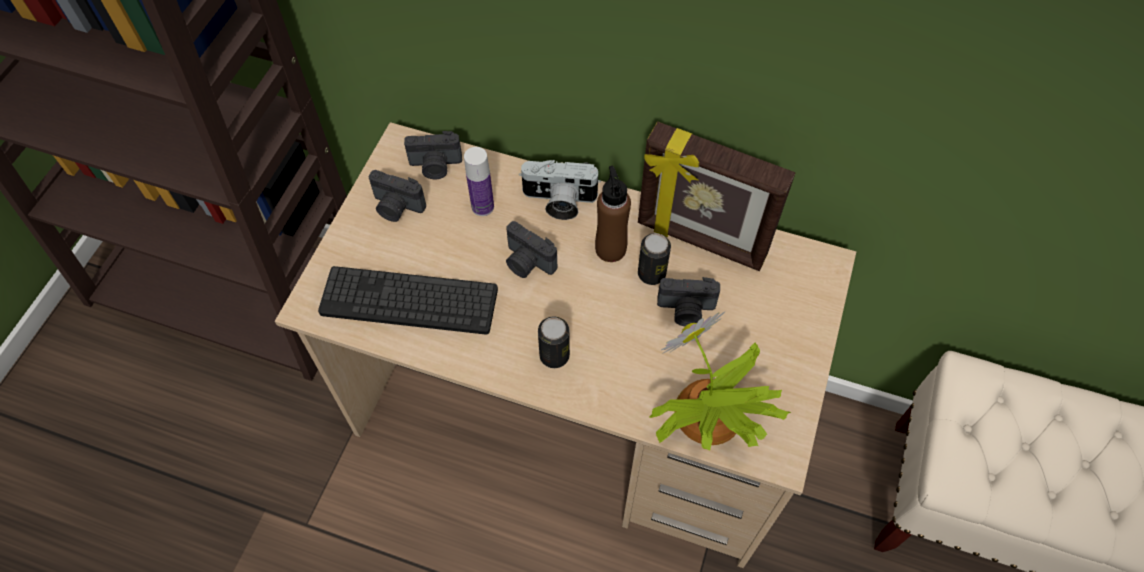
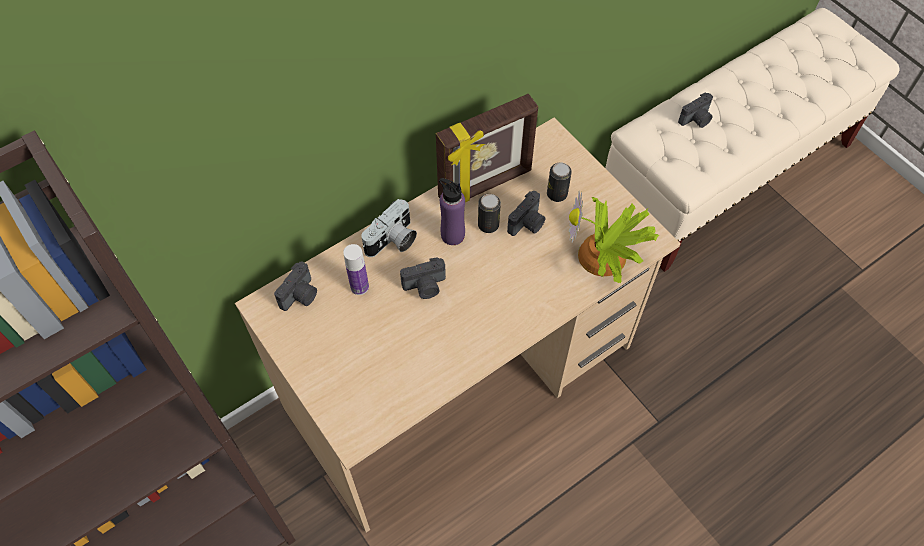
camera: 55 degrees left, 0 degrees up
keyboard [318,266,498,335] -> none
camera [368,170,426,222] -> camera moved to [678,92,713,128]
can [538,317,570,368] -> can moved to [547,162,572,202]
brown bottle [595,166,631,262] -> purple bottle [439,178,465,245]

